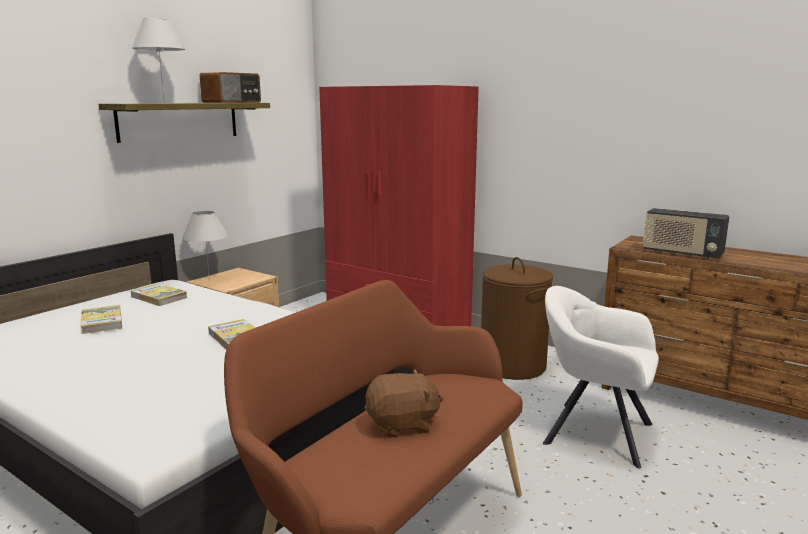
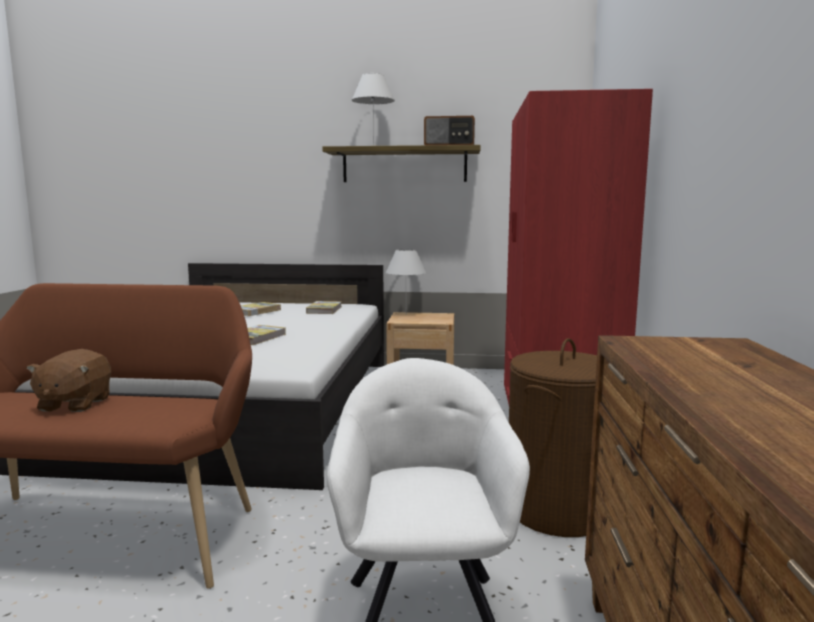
camera: 60 degrees right, 5 degrees down
brown plush toy [364,369,443,438] -> brown plush toy turned 45 degrees clockwise [26,349,111,412]
radio [643,208,729,259] -> none

